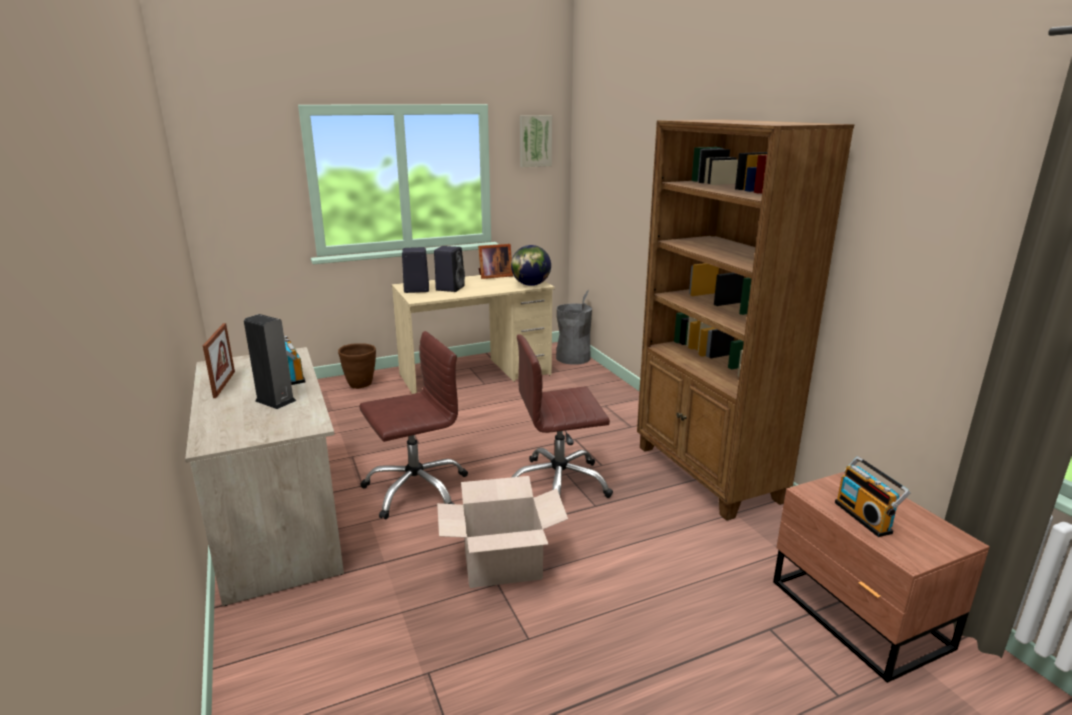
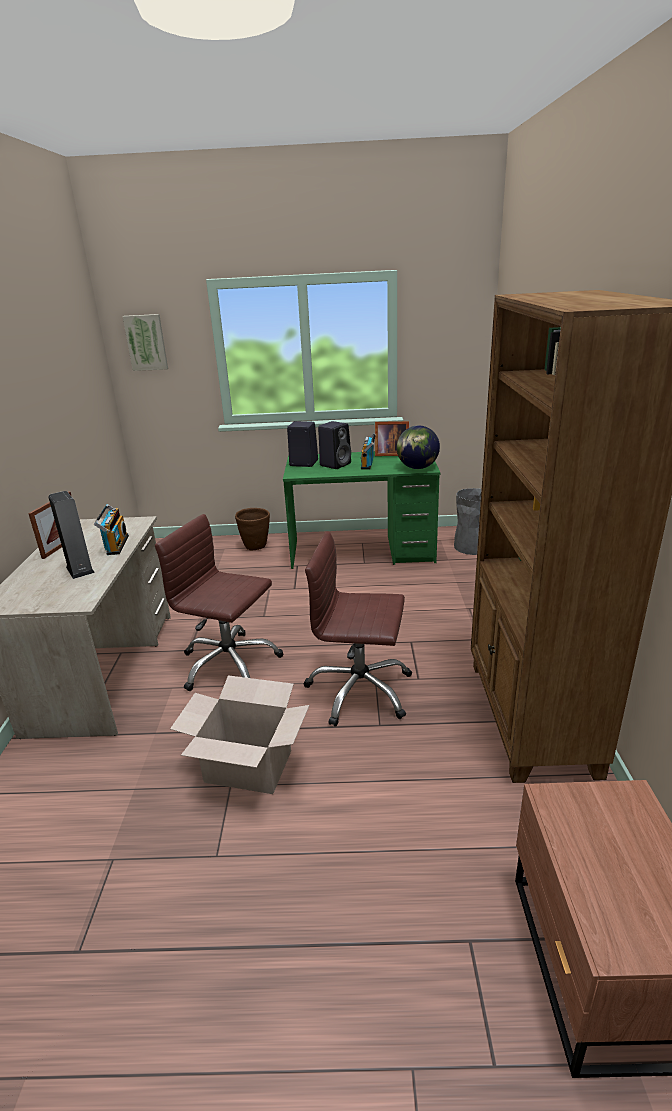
camera: 25 degrees right, 5 degrees up
brown office chair [359,331,468,520] -> brown office chair turned 150 degrees counterclockwise [155,514,283,691]
beige desk [392,275,554,394] -> green desk [283,451,440,569]
picture [520,115,552,167] -> picture moved to [122,314,168,371]
radio [835,456,910,537] -> radio moved to [361,433,376,469]

